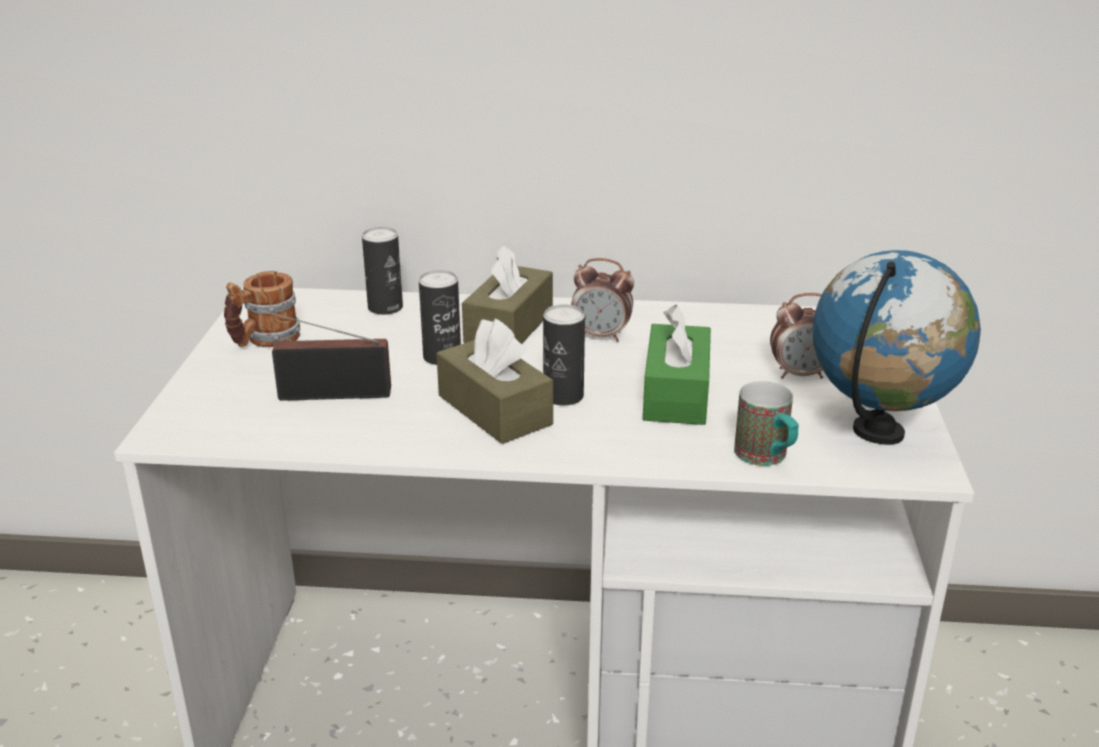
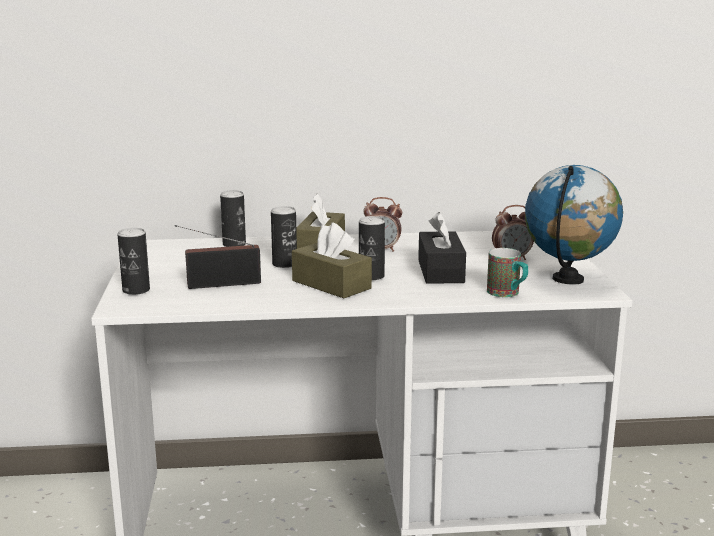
camera: 10 degrees left, 10 degrees down
mug [224,271,300,347] -> none
green tissue box [643,304,711,425] -> black tissue box [418,212,466,284]
none -> can [117,228,150,295]

